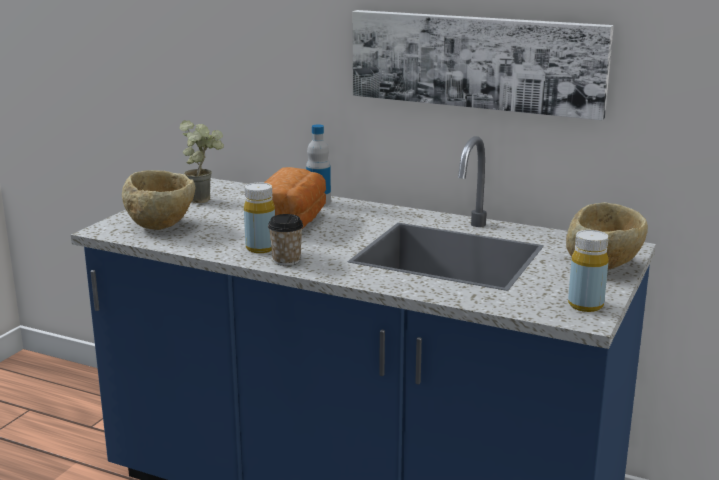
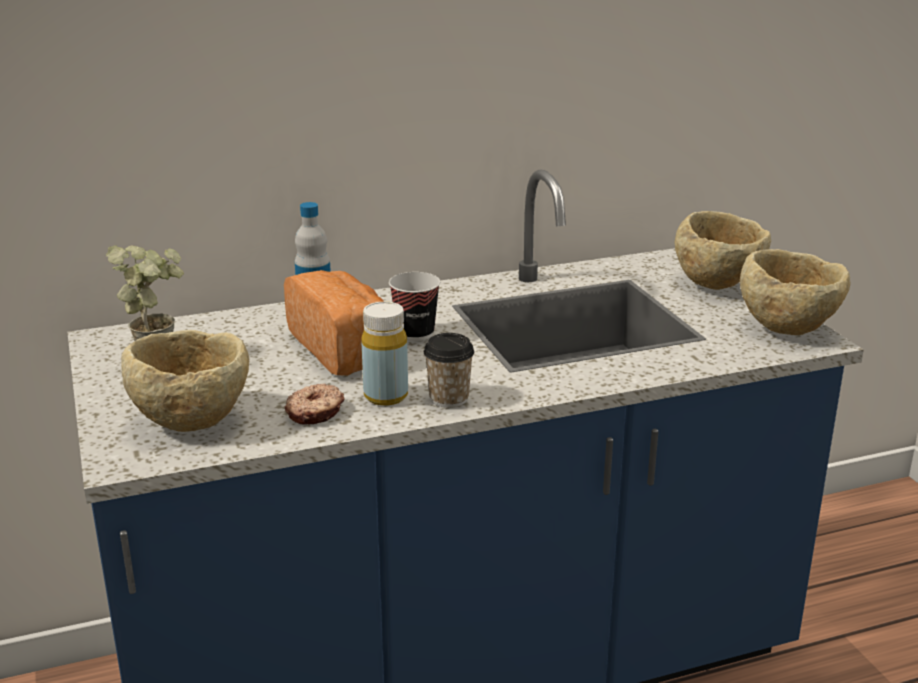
camera: 45 degrees left, 5 degrees up
picture [353,10,614,120] -> none
yellow bottle [568,230,609,312] -> beige bowl [740,249,851,335]
none -> donut [285,384,345,425]
none -> cup [389,272,440,341]

